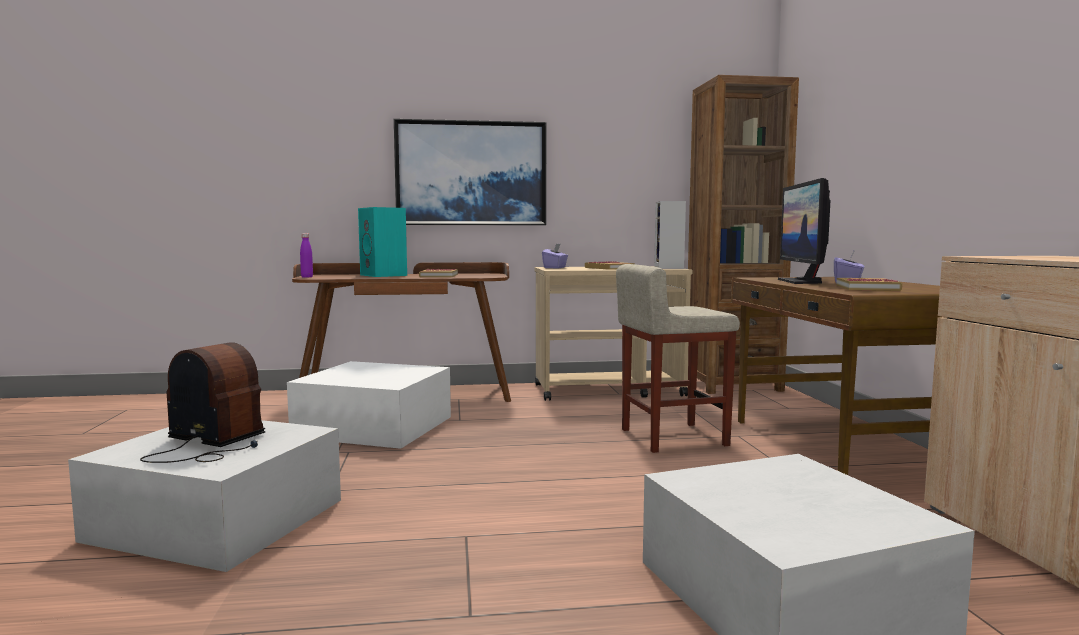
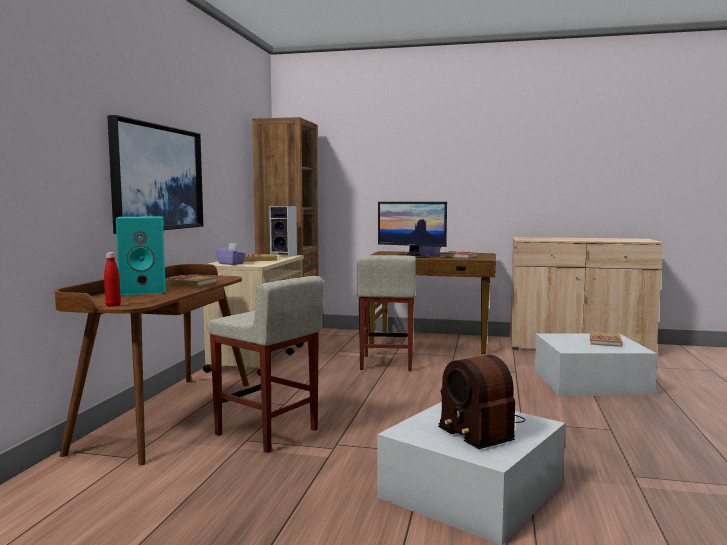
camera: 70 degrees left, 0 degrees up
radio [140,342,265,463] -> radio turned 75 degrees counterclockwise [438,355,526,449]
white storage box [287,361,451,449] -> beige stool [207,276,324,453]
purple bottle [300,233,313,277] -> red bottle [104,252,121,307]
none -> book [590,332,623,347]

